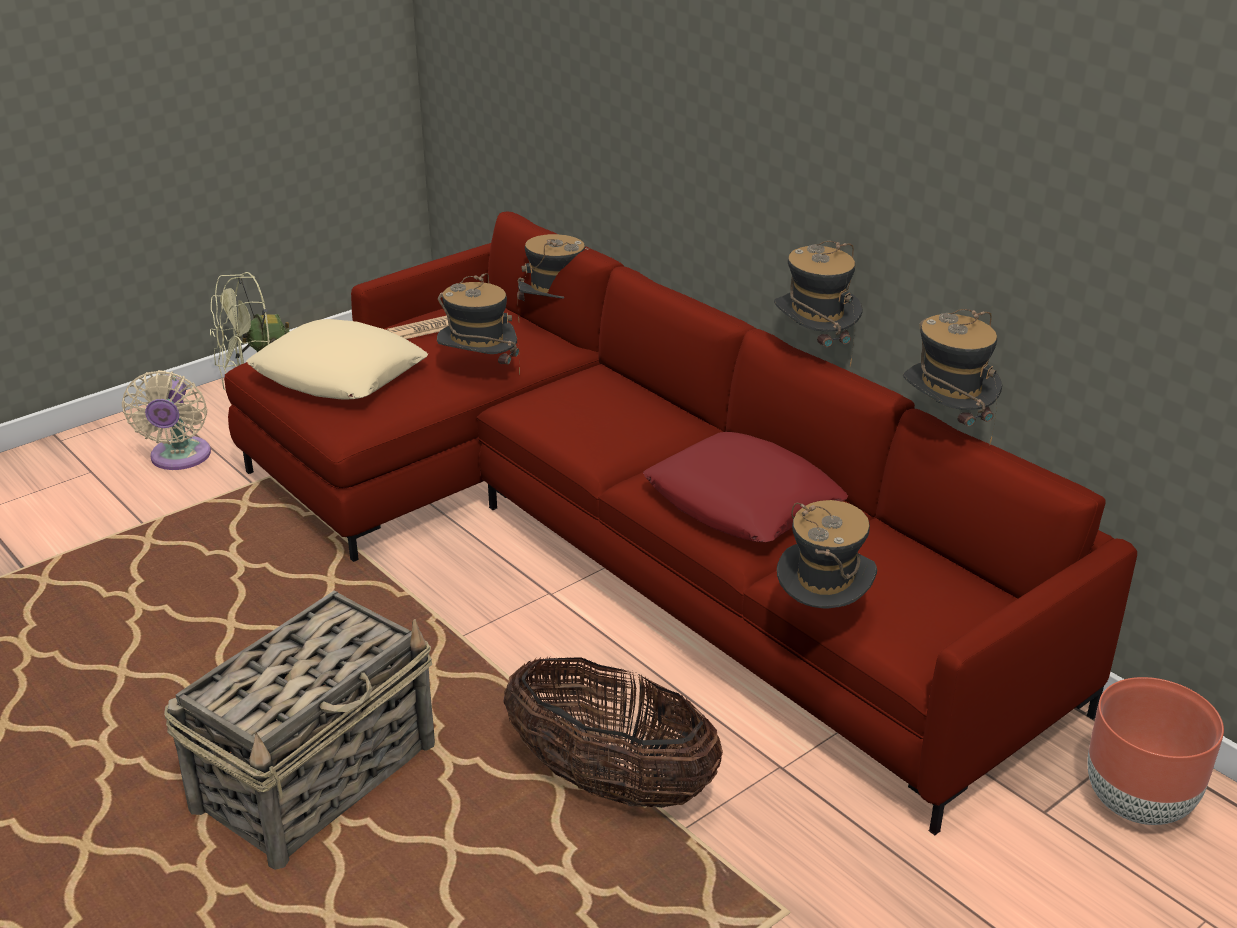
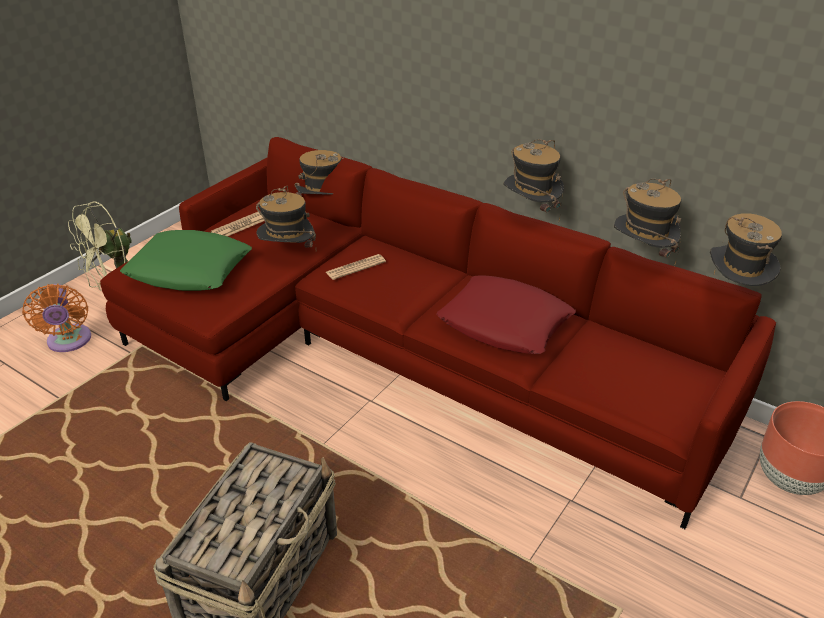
camera: 15 degrees left, 5 degrees up
beige fan [122,370,211,470] -> orange fan [22,284,91,352]
beige pillow [246,319,428,400] -> green pillow [120,230,252,291]
basket [503,657,723,808] -> none
hat [777,500,877,609] -> hat moved to [710,214,782,286]
none -> newspaper [326,254,386,280]

